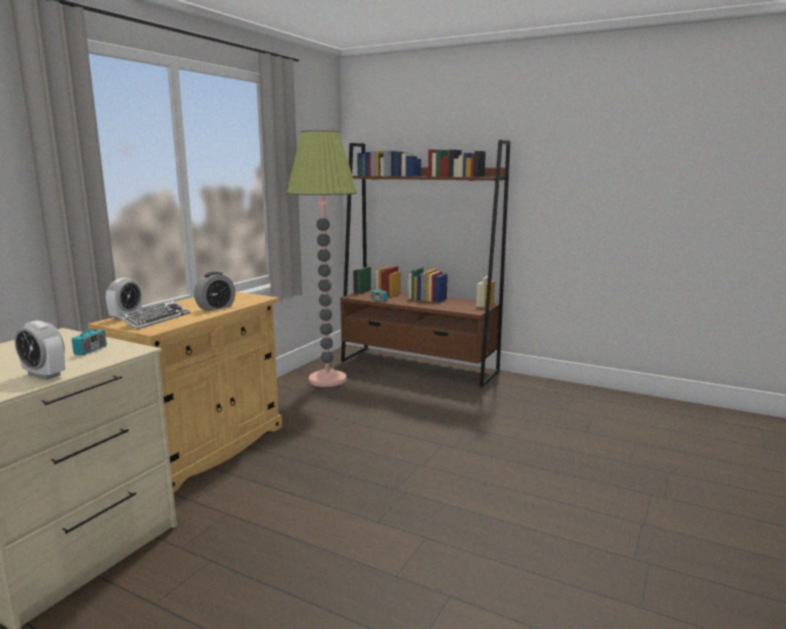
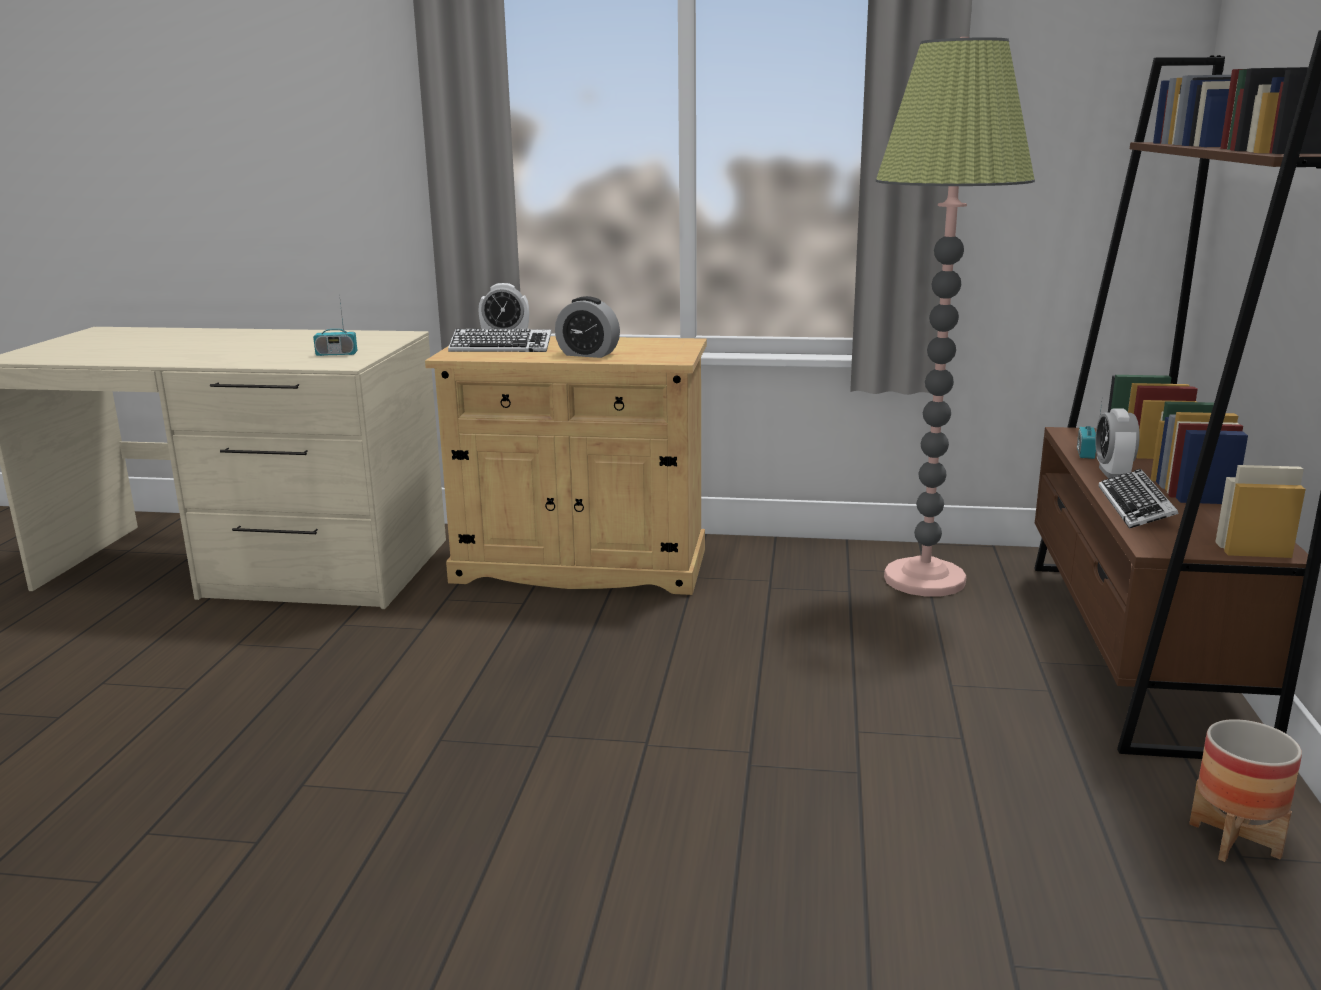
camera: 70 degrees right, 5 degrees up
alarm clock [15,321,65,380] -> alarm clock moved to [1095,408,1140,479]
none -> keyboard [1099,469,1179,529]
none -> planter [1189,719,1302,862]

